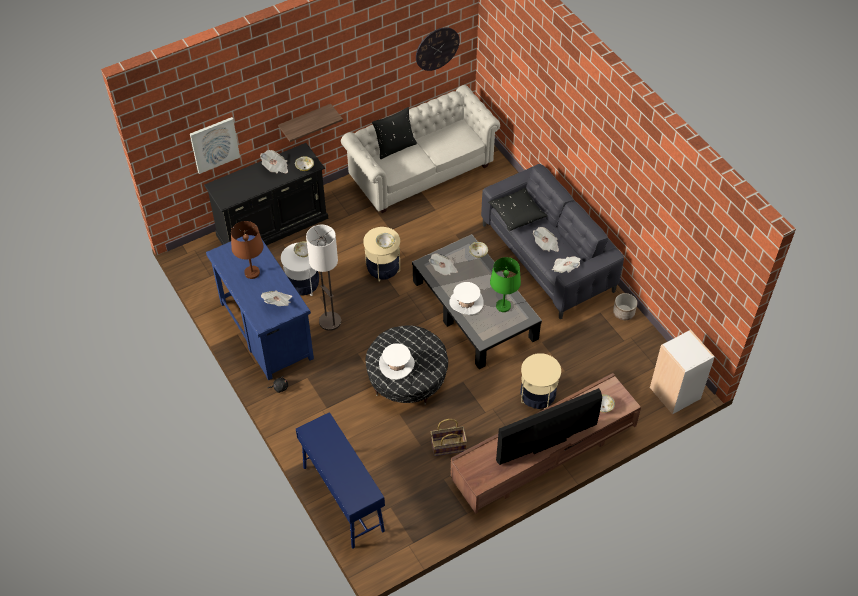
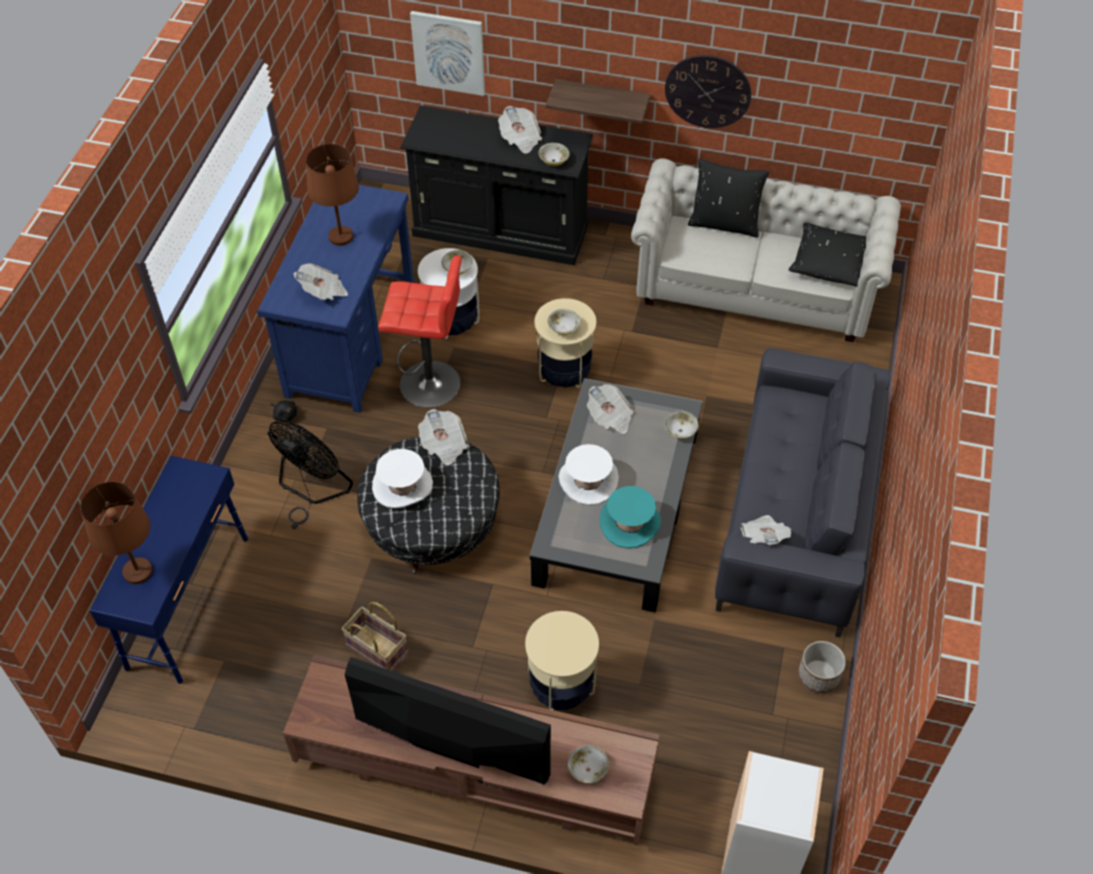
camera: 45 degrees right, 0 degrees up
floor lamp [306,225,341,331] -> red stool [378,256,462,407]
wall clock [416,27,460,71] -> wall clock moved to [665,55,751,128]
black pillow [488,188,548,231] -> black pillow moved to [789,223,866,287]
green table lamp [490,257,521,312] -> turquoise hat [600,486,661,548]
newspaper [533,227,559,252] -> newspaper moved to [418,409,468,465]
none -> brown table lamp [80,482,153,584]
none -> black fan [267,420,353,529]

